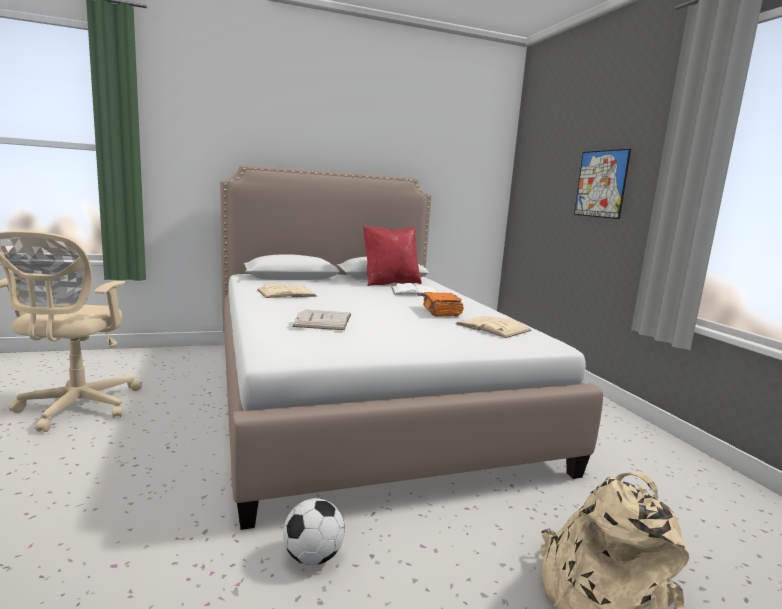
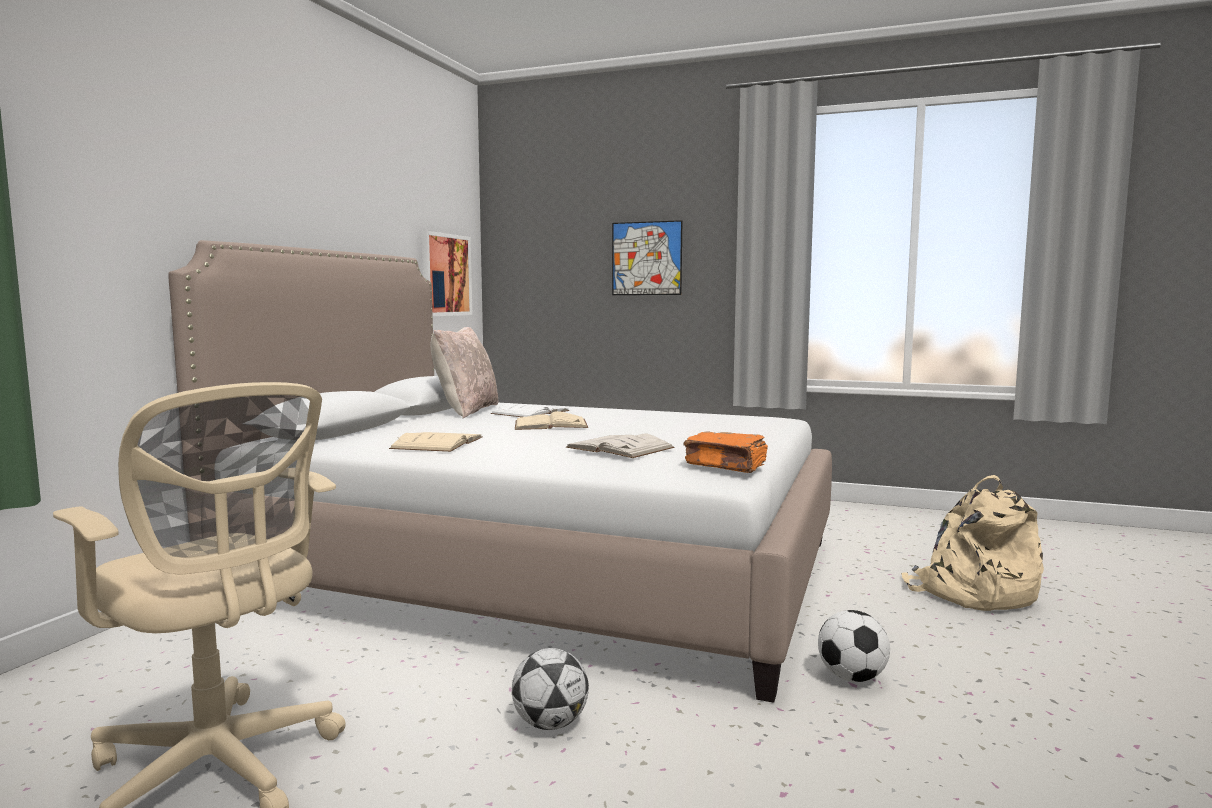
camera: 50 degrees left, 5 degrees down
red pillow [363,226,422,286] -> beige pillow [431,327,499,418]
orange book [423,292,464,317] -> orange book moved to [683,432,768,473]
beige book [455,316,532,338] -> beige book moved to [515,411,588,430]
none -> picture [422,231,472,316]
none -> football [512,648,589,730]

